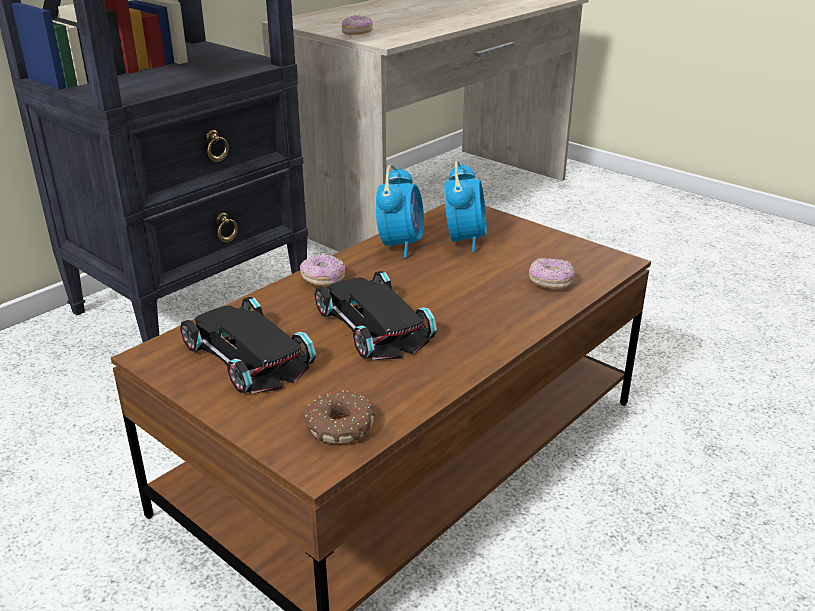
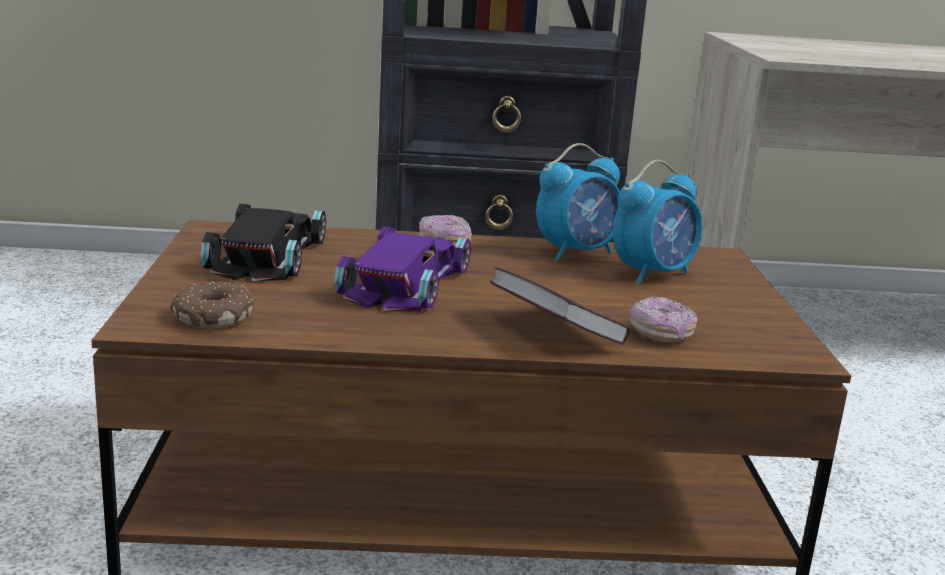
camera: 45 degrees right, 10 degrees down
black toy car [315,271,437,360] -> purple toy car [334,226,471,311]
donut [342,15,373,35] -> none
none -> book [490,267,629,345]

